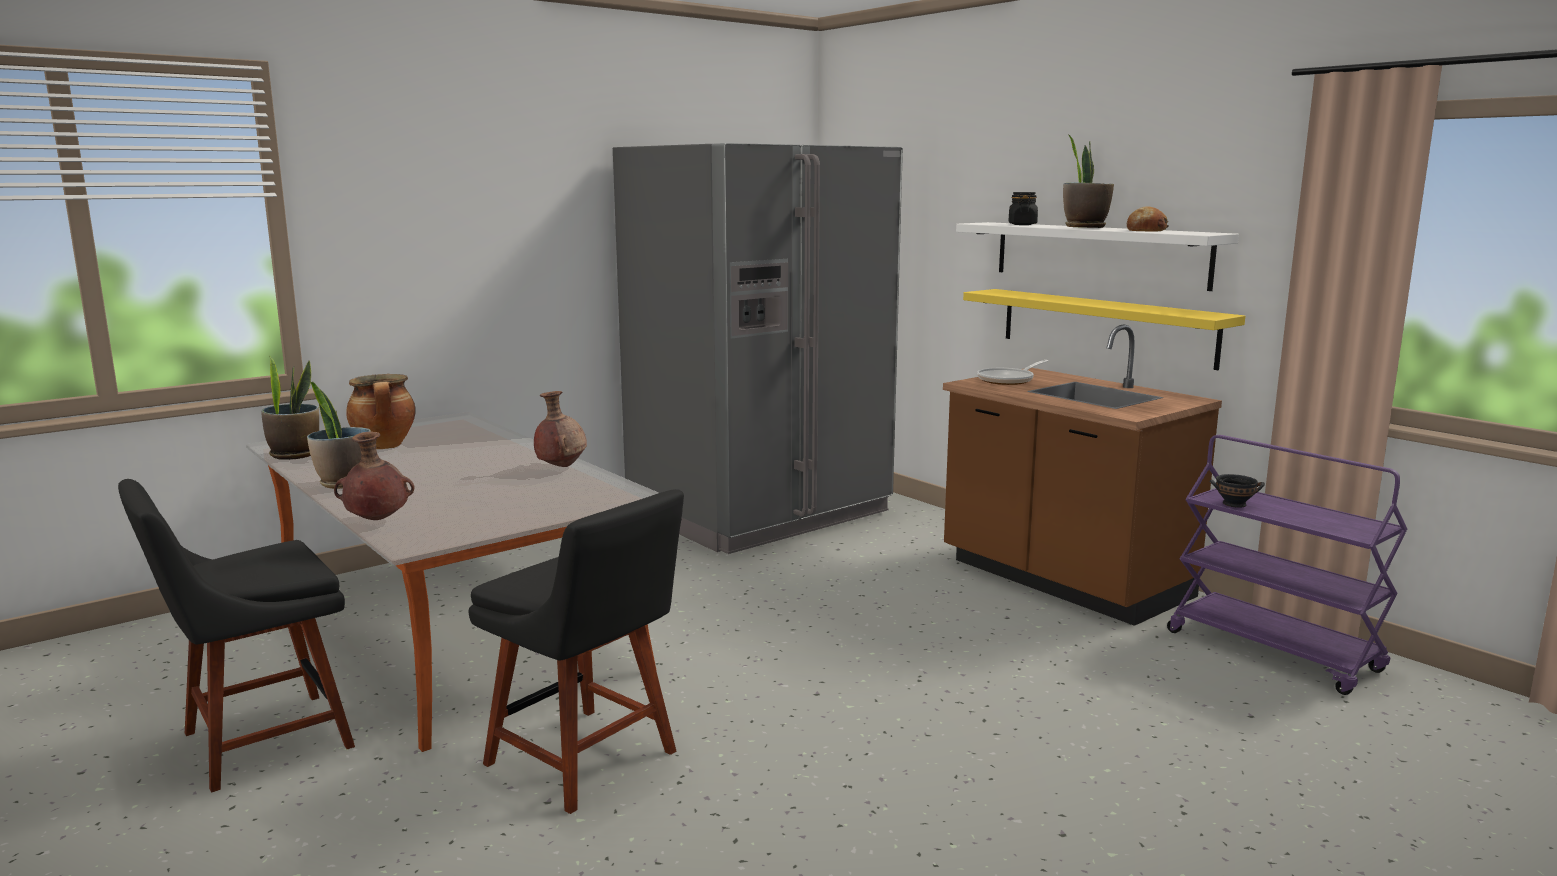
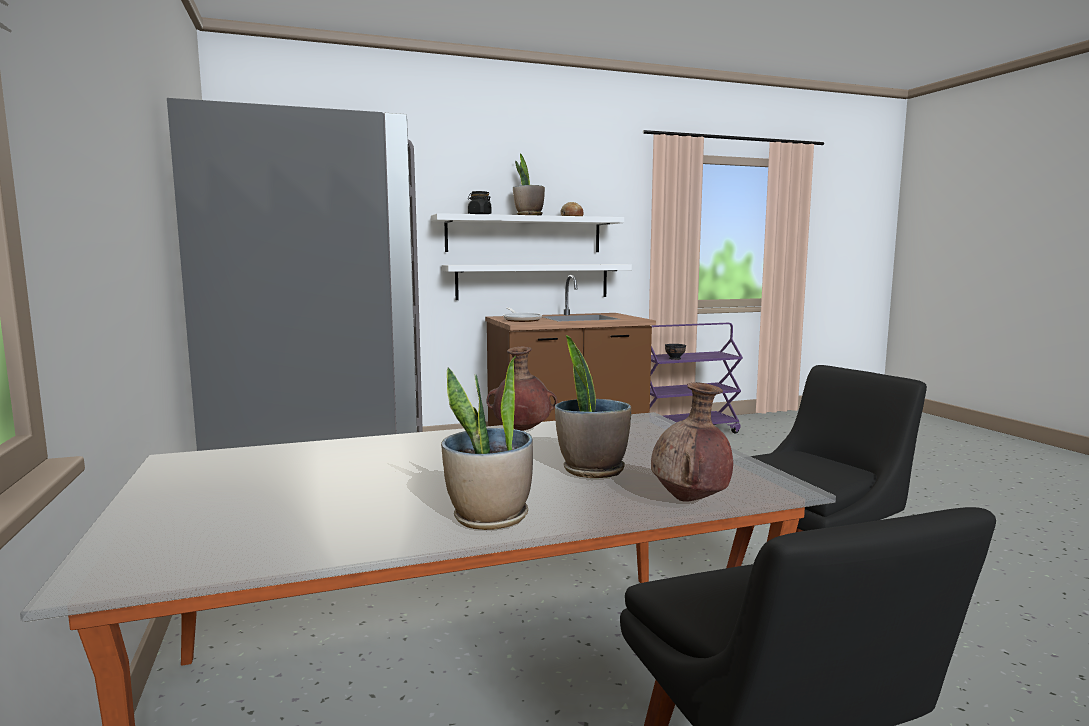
camera: 70 degrees left, 5 degrees down
potted plant [261,356,319,460] -> potted plant moved to [555,335,631,478]
cooking pot [346,374,416,449] -> none
yellow shelf [963,289,1245,370] -> white shelf [442,264,632,300]

